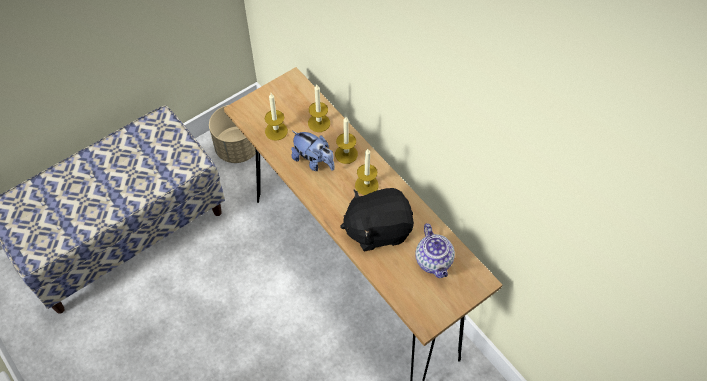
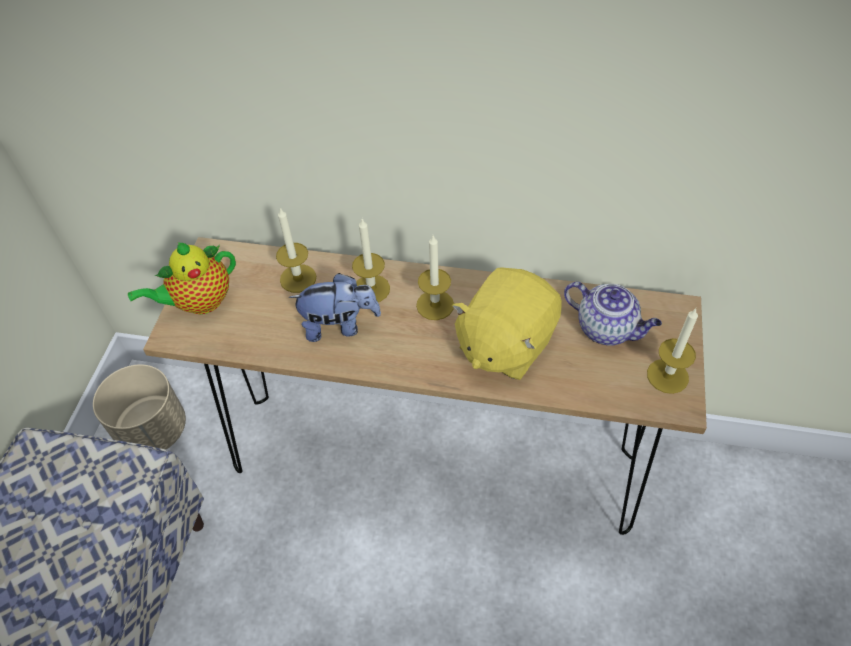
camera: 40 degrees left, 5 degrees down
candle [265,93,288,141] -> candle moved to [647,308,698,394]
black plush toy [340,188,414,251] -> yellow plush toy [452,267,562,380]
none -> teapot [128,242,236,314]

